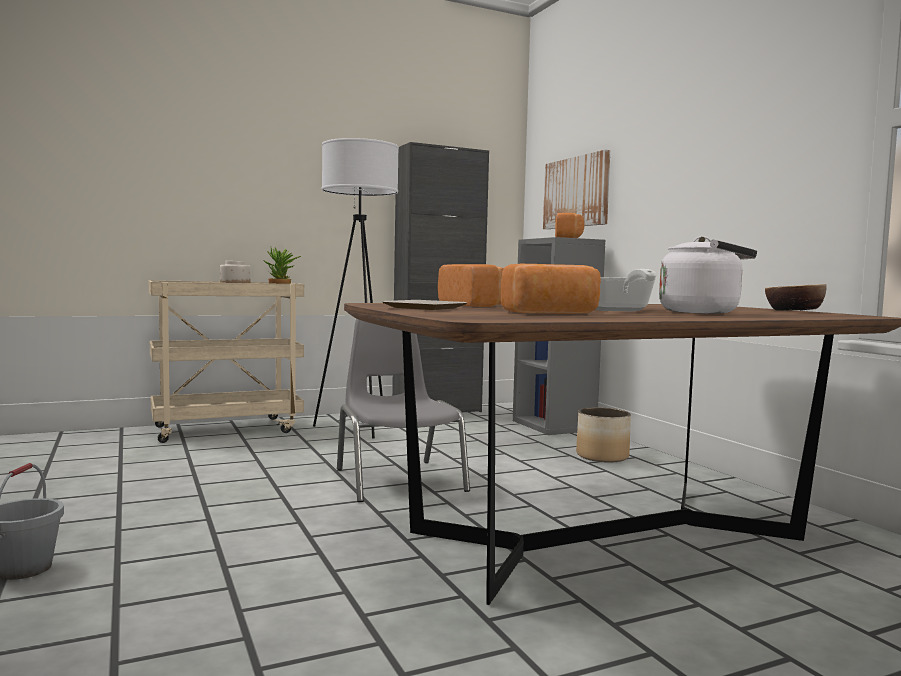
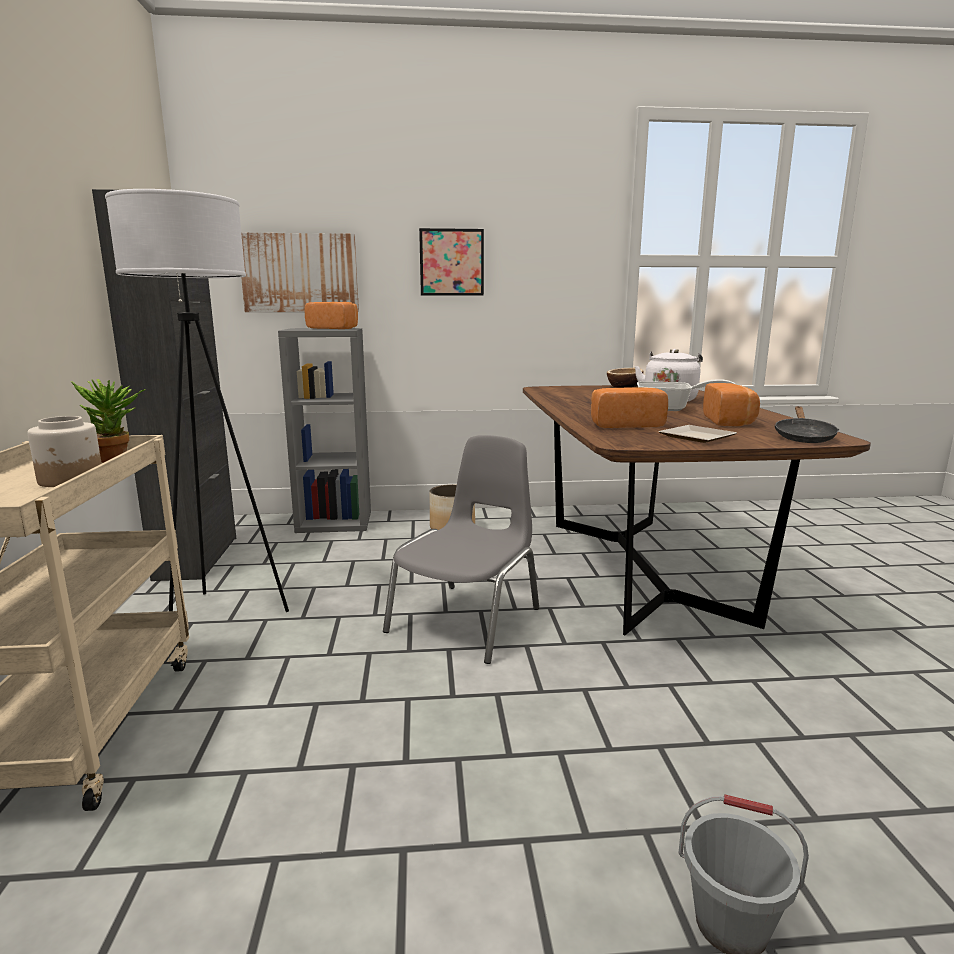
camera: 70 degrees left, 10 degrees up
grey chair [337,319,470,502] -> grey chair turned 120 degrees clockwise [383,435,539,664]
none -> picture [419,228,484,296]
none -> black frying pan [774,406,839,443]

